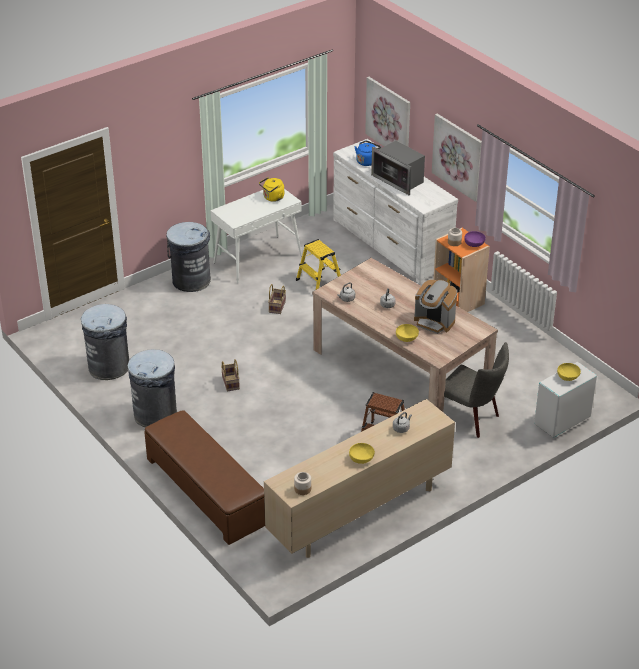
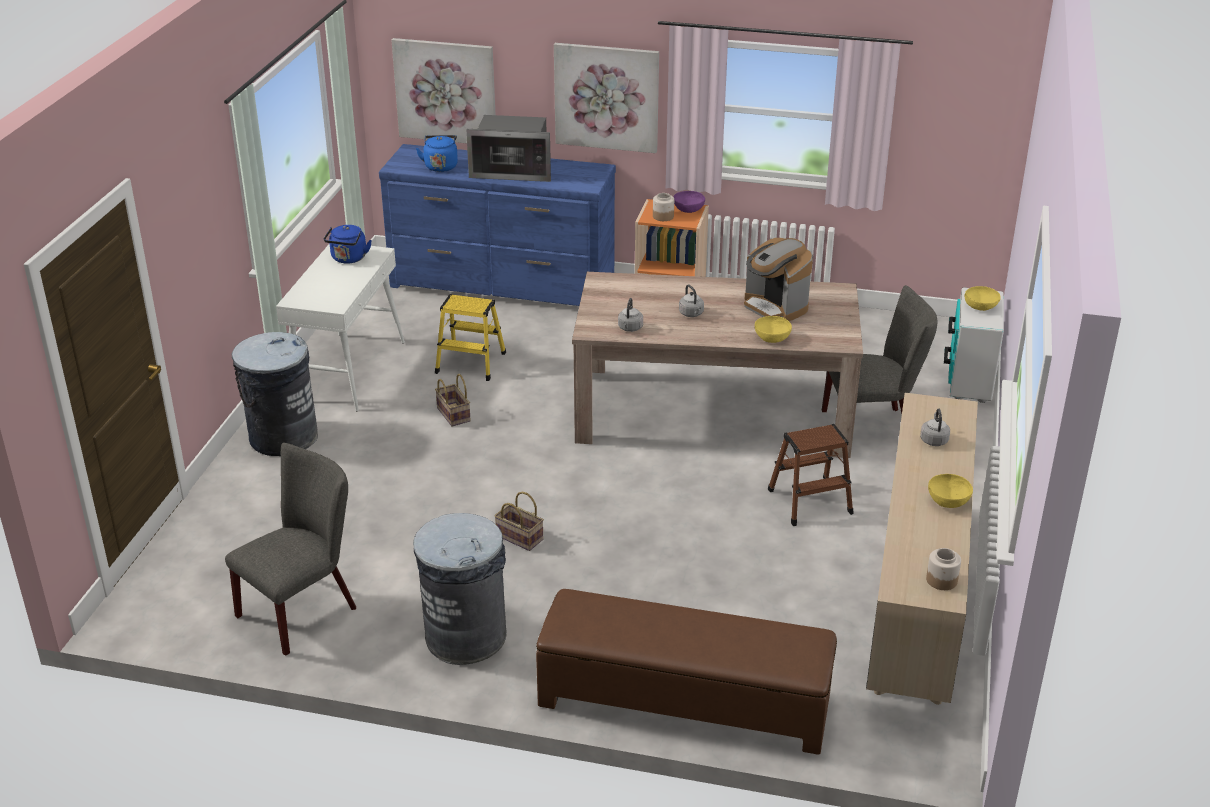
camera: 40 degrees left, 5 degrees down
grey trash can [81,304,129,380] -> grey chair [225,443,356,656]
yellow kettle [259,177,284,202] -> blue kettle [324,225,372,263]
white dresser [333,139,458,284] -> blue dresser [379,144,616,306]
coffee machine [414,280,457,334] -> coffee machine turned 60 degrees clockwise [744,238,813,321]

